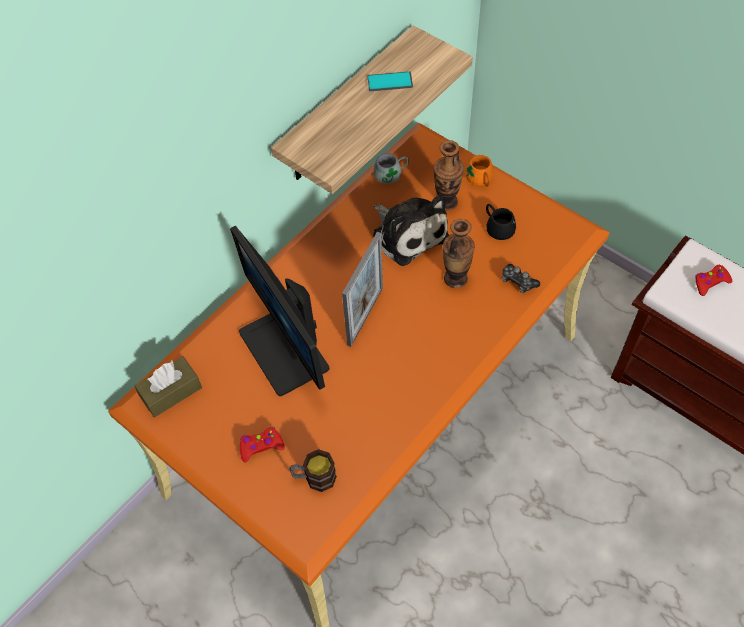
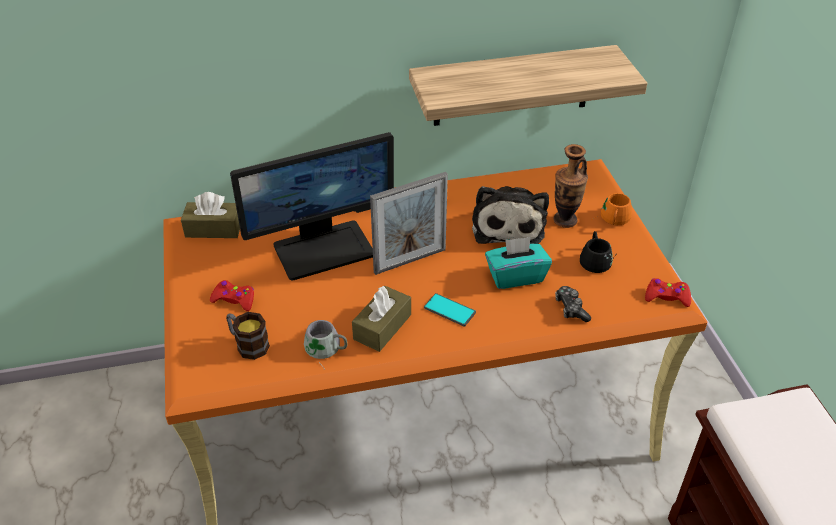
camera: 35 degrees right, 15 degrees down
monitor [230,226,329,396] -> monitor turned 120 degrees counterclockwise [230,132,394,281]
phone [367,71,413,91] -> phone moved to [424,293,476,327]
grey mug [373,153,409,185] -> grey mug moved to [304,320,347,369]
vase [443,219,475,288] -> turquoise tissue box [485,237,552,289]
red game controller [695,265,732,296] -> red game controller moved to [645,278,691,307]
none -> brown tissue box [352,286,411,352]

